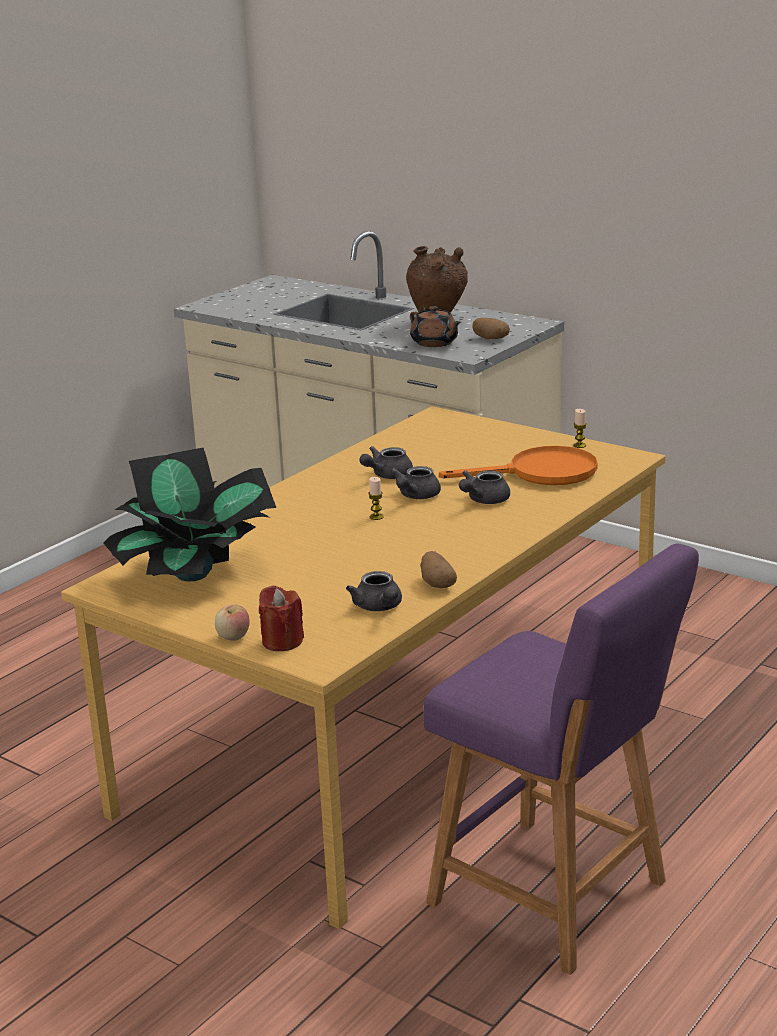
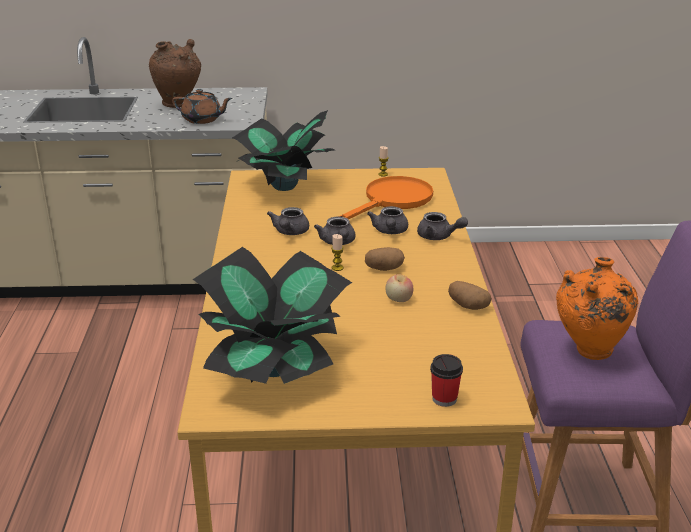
camera: 40 degrees left, 5 degrees up
apple [215,605,250,641] -> apple moved to [386,274,413,302]
red candle [259,586,304,651] -> cup [430,354,463,407]
grey teapot [346,571,402,611] -> grey teapot moved to [417,212,468,240]
potato [472,318,510,339] -> potato moved to [365,247,405,271]
none -> potted plant [232,110,335,191]
none -> orange vase [556,257,638,360]

